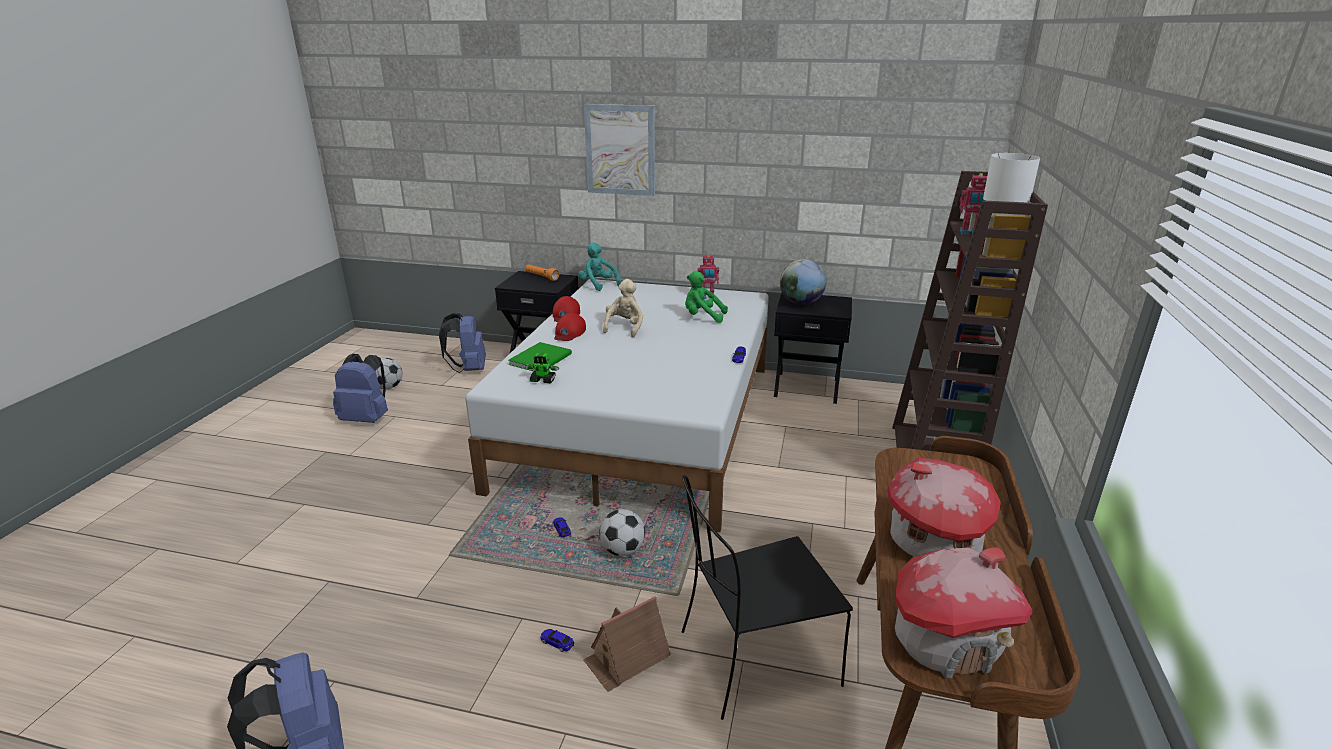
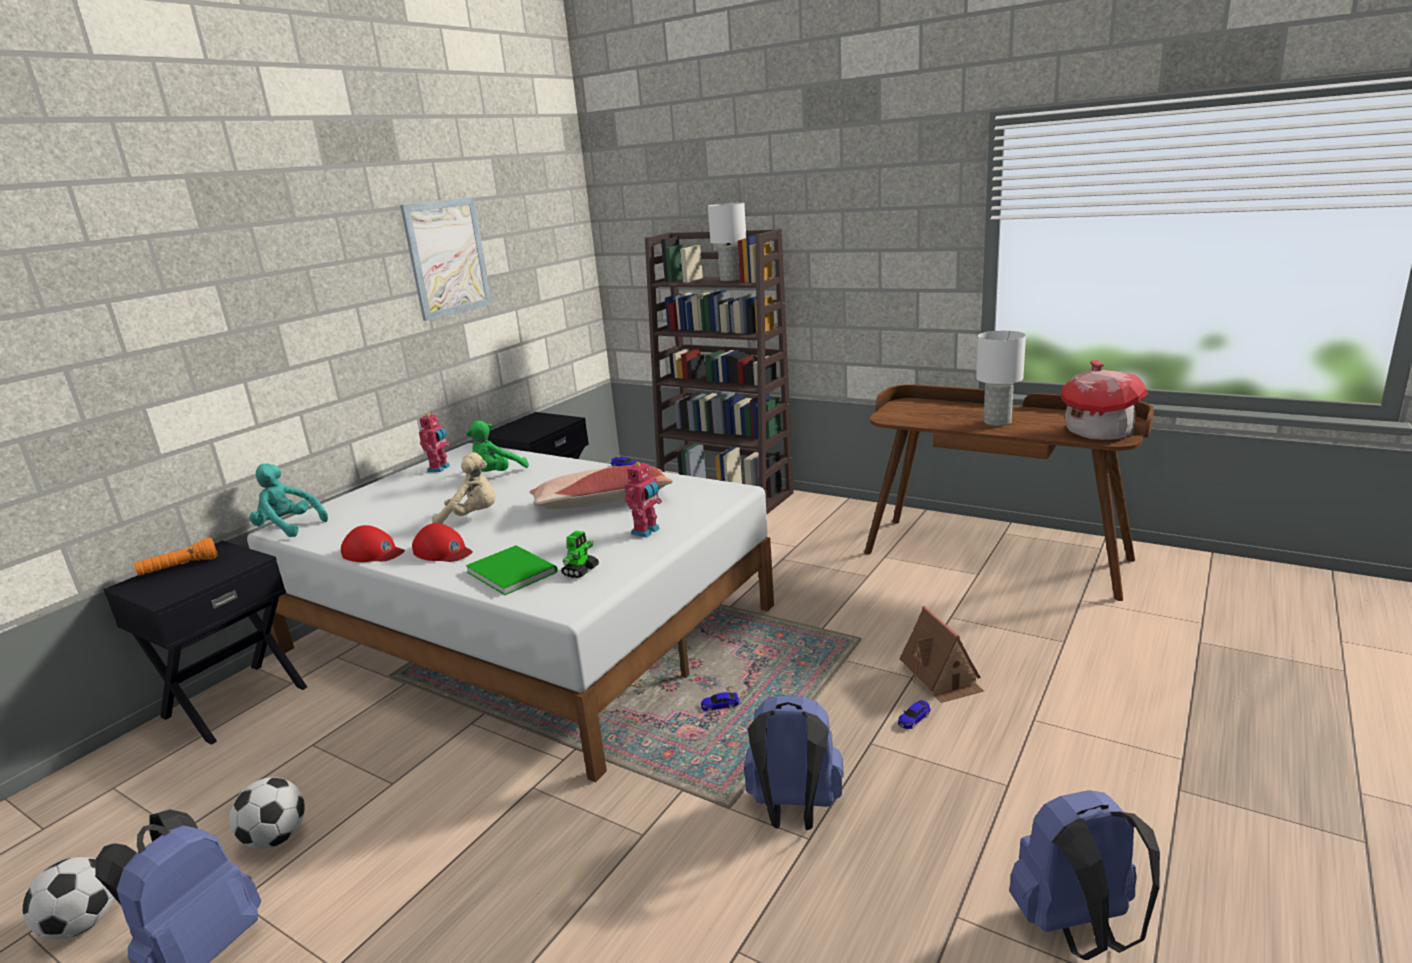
camera: 70 degrees left, 5 degrees down
blue backpack [439,313,486,373] -> blue backpack moved to [744,696,844,830]
turquoise plush toy [578,243,621,291] -> turquoise plush toy turned 45 degrees clockwise [249,464,328,537]
picture [584,104,655,196] -> picture moved to [400,197,492,321]
football [599,509,645,556] -> football moved to [229,777,305,849]
beige plush toy [603,279,643,338] -> beige plush toy turned 150 degrees clockwise [432,452,496,524]
black chair [682,475,853,720] -> none
globe [780,259,826,305] -> none
toy house [887,458,1001,557] -> white table lamp [976,331,1026,426]
toy robot [959,173,987,235] -> toy robot moved to [624,460,662,538]
none -> pillow [530,465,673,509]

